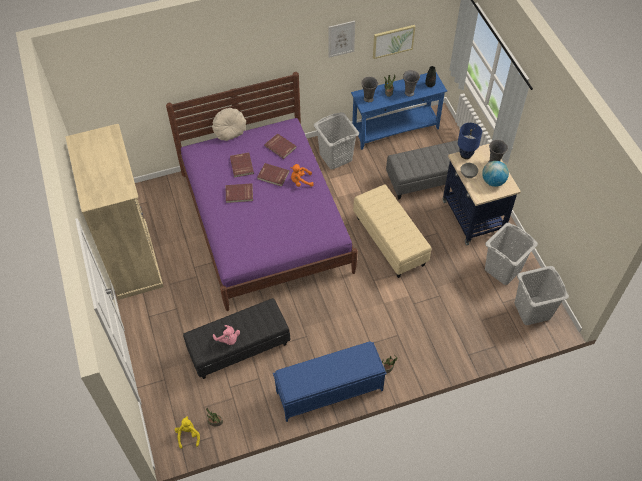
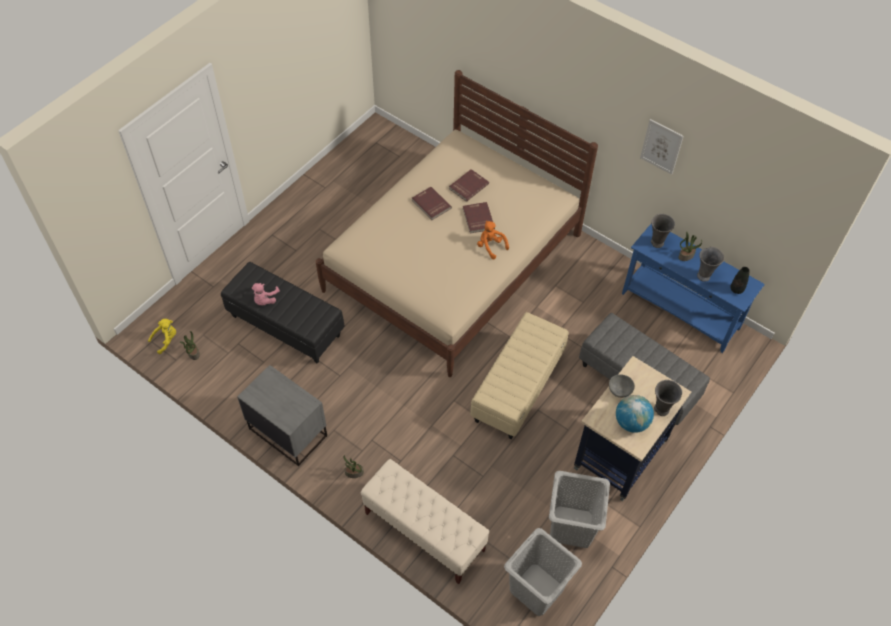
camera: 55 degrees right, 0 degrees up
beige wardrobe [65,124,164,300] -> none
purple bed [166,72,358,311] -> beige bed [316,70,598,377]
beige pillow [212,108,246,141] -> none
red book [264,133,296,159] -> none
blue bench [273,342,387,422] -> grey nightstand [237,365,327,466]
grey laundry basket [314,112,359,169] -> none
picture [373,25,415,59] -> none
blue table lamp [458,123,482,159] -> none
none -> beige bench [361,459,489,584]

